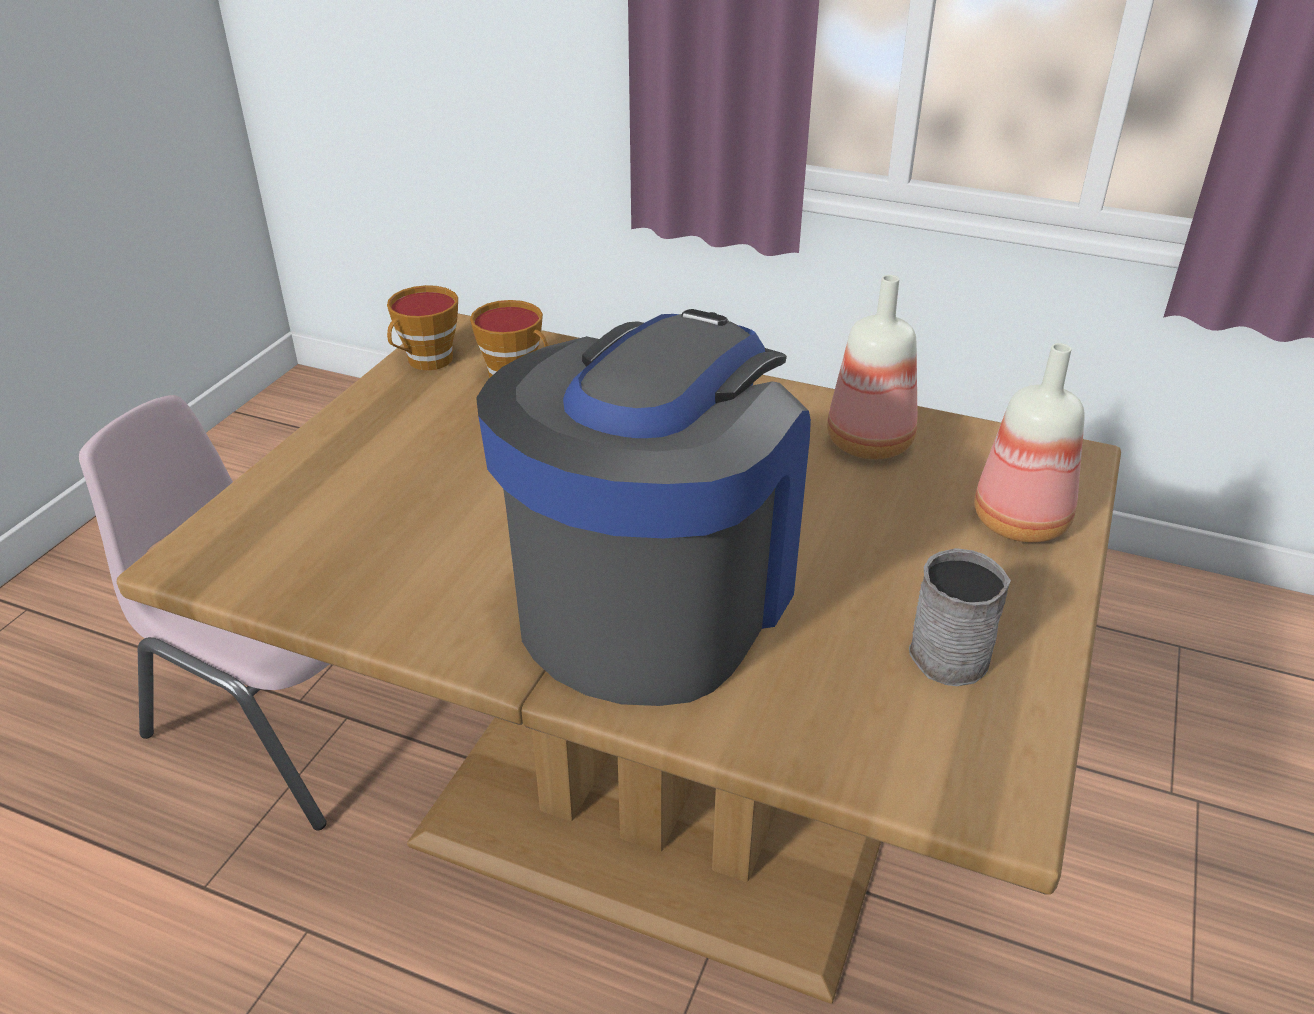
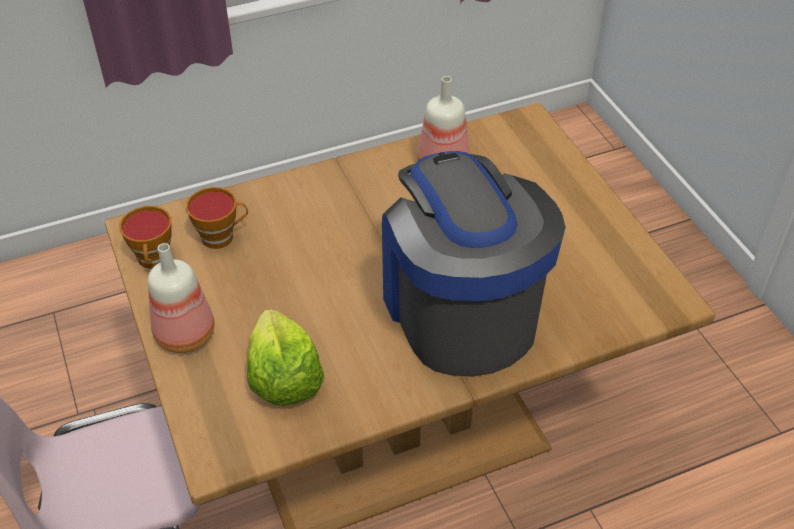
camera: 45 degrees left, 10 degrees up
grey mug [909,548,1011,686] -> none
bottle [974,343,1085,543] -> bottle moved to [148,243,215,353]
none -> lettuce [247,309,325,406]

